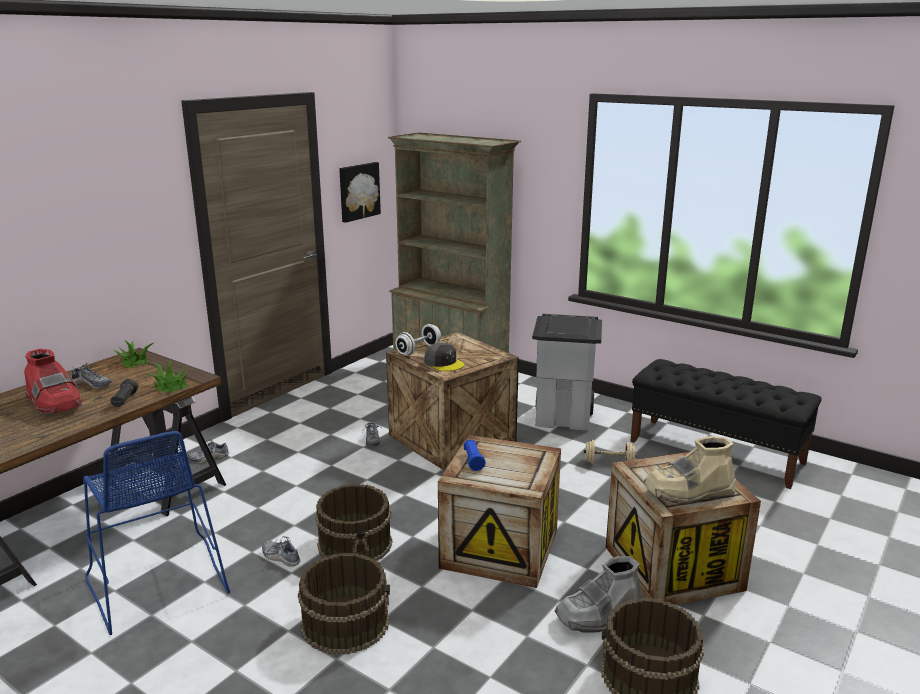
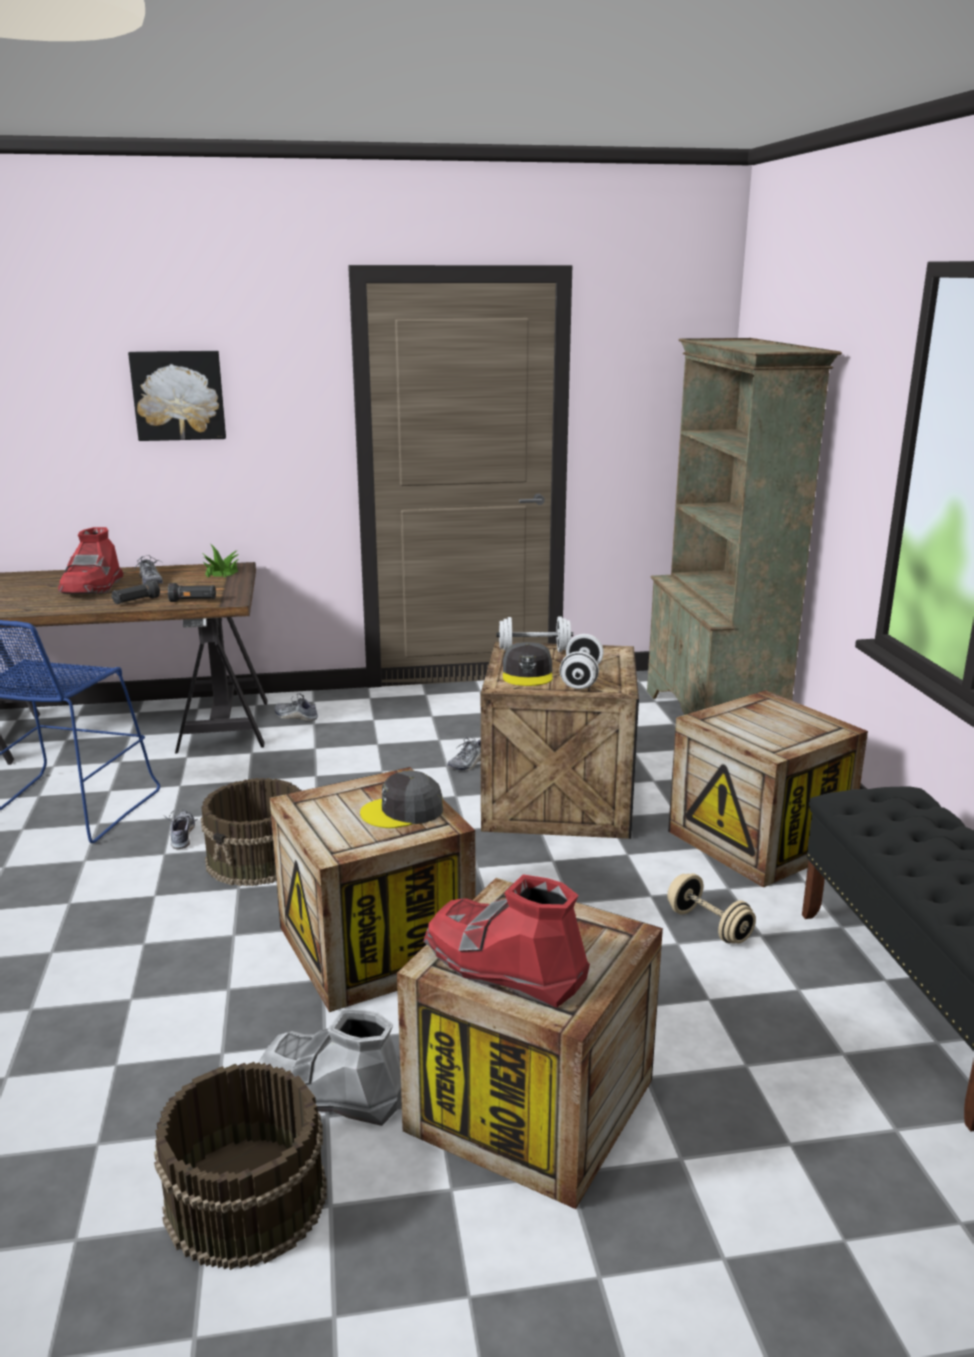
camera: 45 degrees right, 0 degrees up
potted plant [147,359,188,393] -> black flashlight [168,583,216,602]
brown bucket [298,553,390,654] -> none
picture [339,162,381,223] -> picture moved to [128,351,226,441]
blue flashlight [464,439,486,471] -> none
grey trash can [532,314,602,430] -> crate [668,690,868,888]
beige boot [643,436,736,504] -> red boot [423,874,590,1008]
none -> grey cap [360,770,443,828]
none -> white dumbbell [560,634,604,689]

